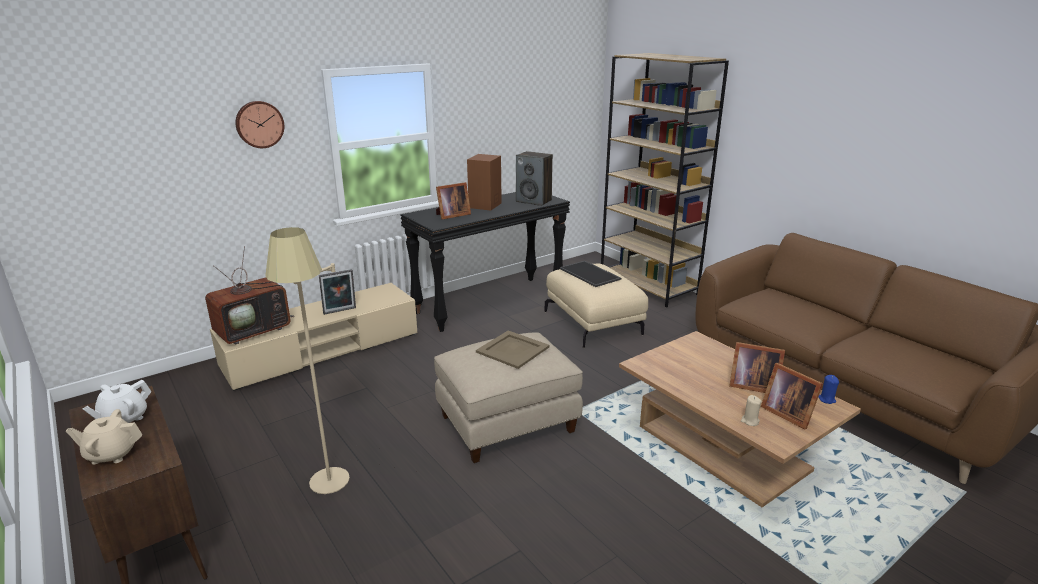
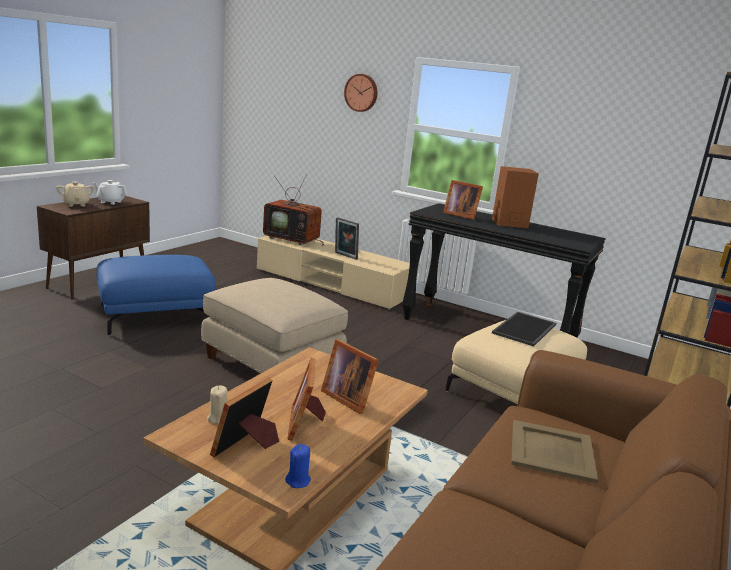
camera: 65 degrees right, 5 degrees down
beige floor lamp [265,227,350,494] -> blue ottoman [97,255,216,335]
beige tray [476,330,550,369] -> beige tray moved to [511,420,598,483]
speaker [516,151,553,206] -> none
none -> picture frame [321,339,379,414]

